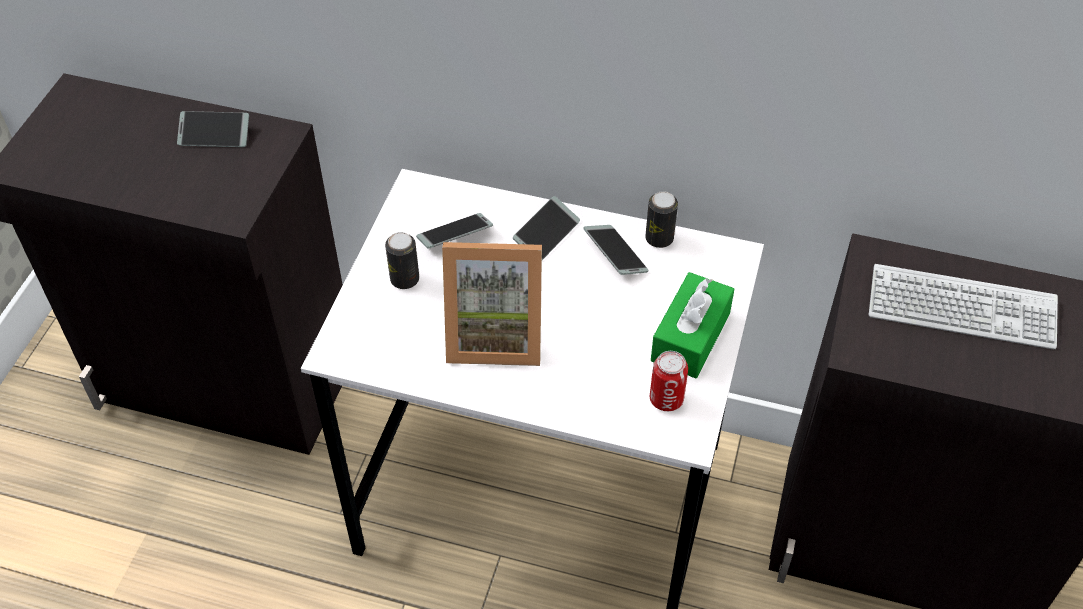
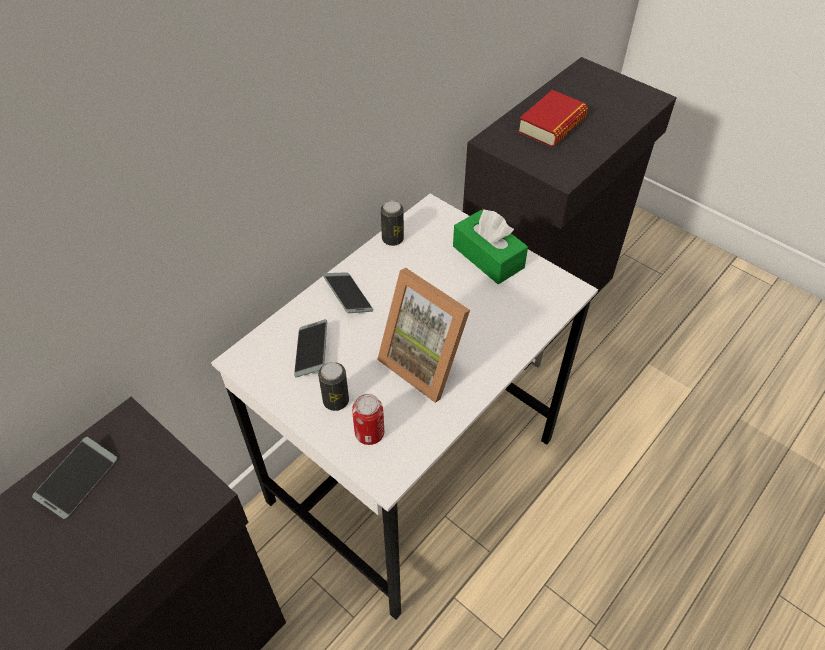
camera: 65 degrees left, 0 degrees up
picture frame [442,242,542,366] -> picture frame turned 105 degrees clockwise [377,268,470,403]
phone [583,225,648,275] -> none
can [650,351,688,411] -> can moved to [352,394,384,445]
keyboard [869,264,1058,349] -> book [518,90,588,147]

